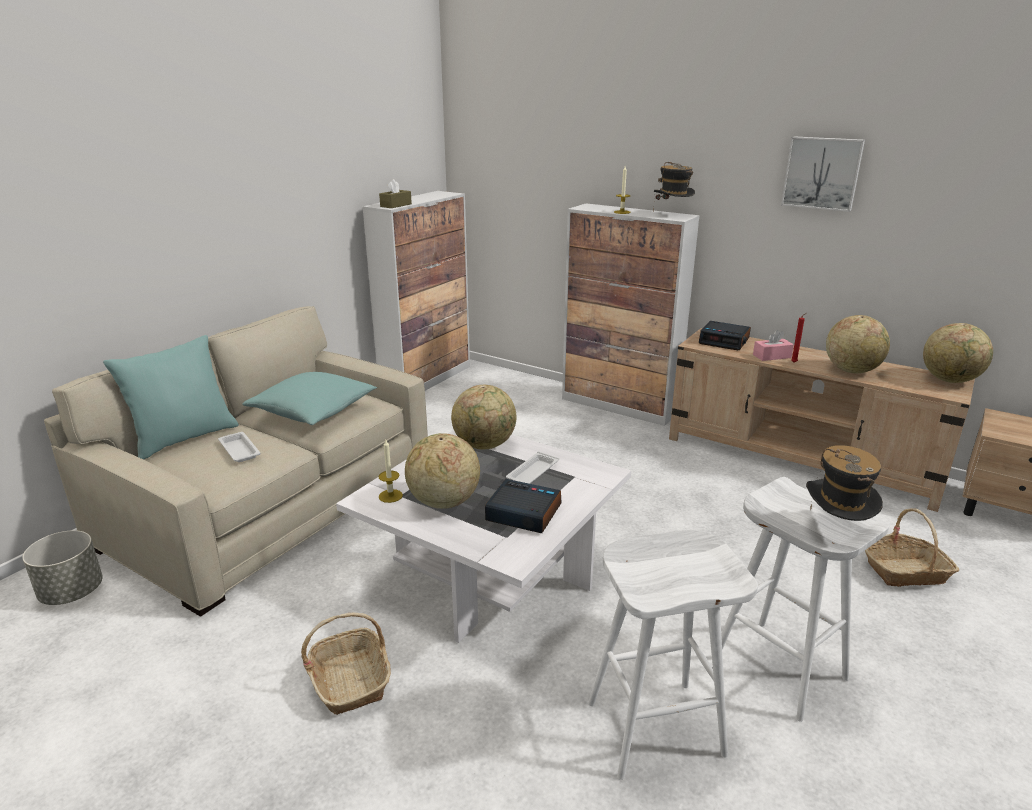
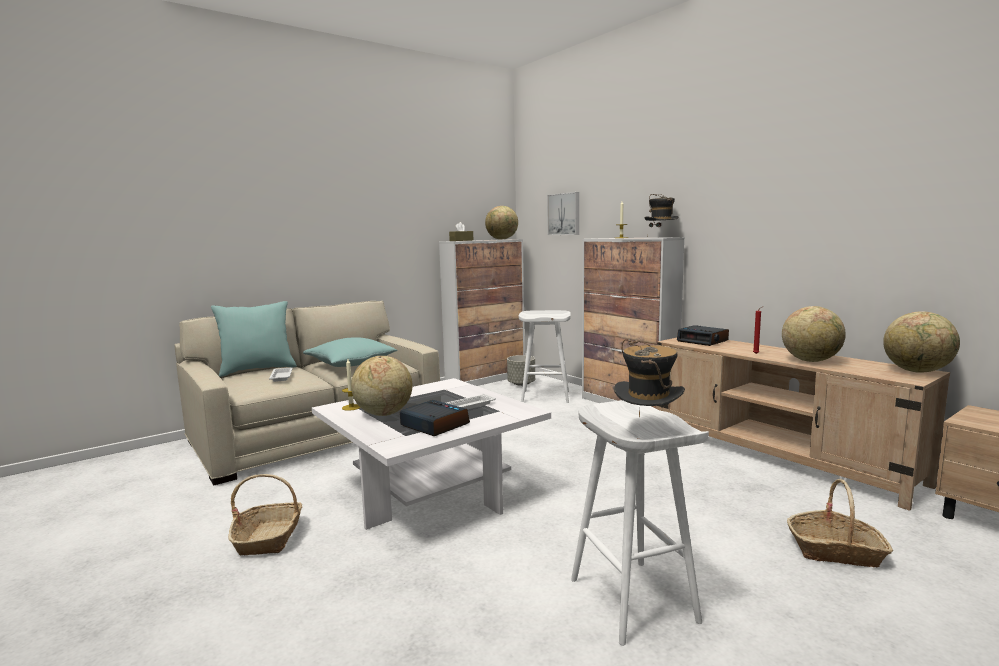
camera: 20 degrees right, 15 degrees down
grey planter [22,530,103,605] -> grey planter moved to [507,355,535,386]
globe [451,385,516,450] -> globe moved to [485,206,518,239]
white stool [588,530,758,780] -> white stool moved to [519,310,571,403]
pink tissue box [753,330,794,361] -> none
picture [781,136,865,212] -> picture moved to [547,192,579,235]

